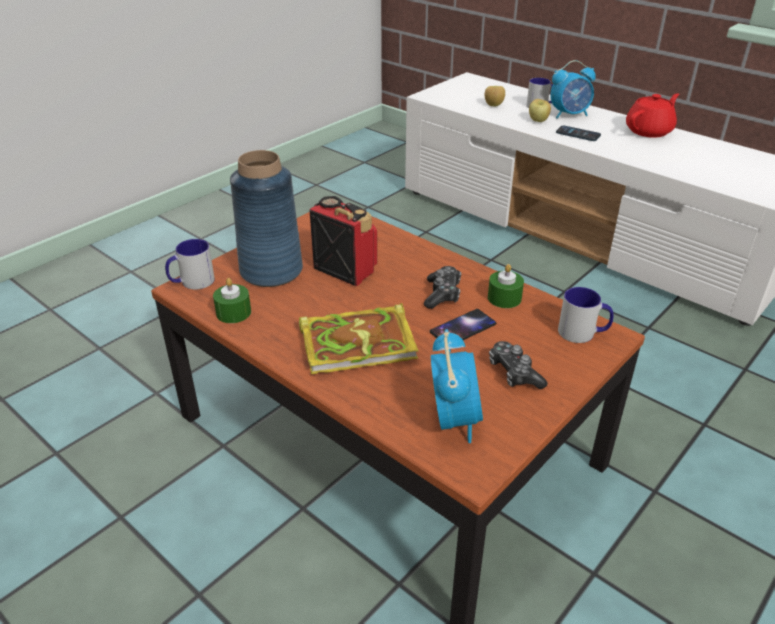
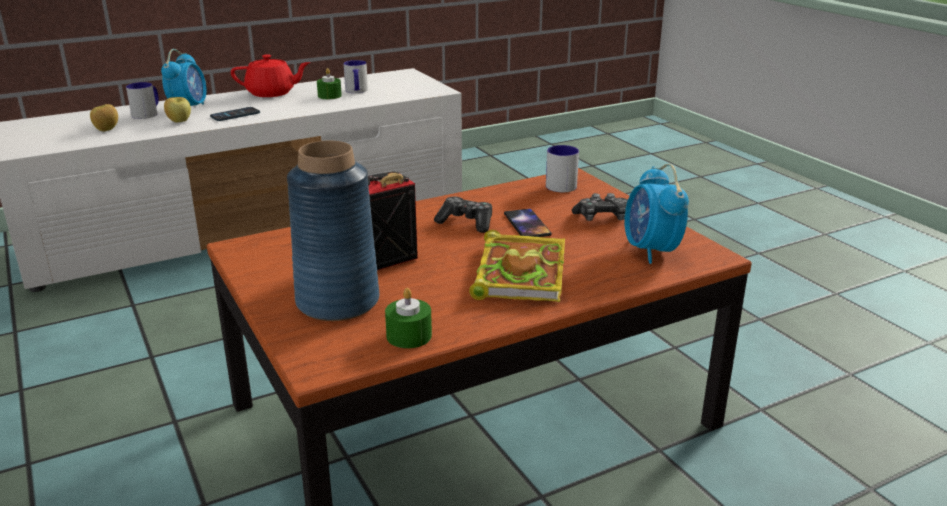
camera: 70 degrees left, 10 degrees down
mug [165,239,215,290] -> mug moved to [343,60,368,93]
alarm clock [431,329,483,443] -> alarm clock turned 120 degrees counterclockwise [624,164,689,264]
green candle [488,264,524,308] -> green candle moved to [317,68,342,99]
red teapot [626,93,679,138] -> red teapot turned 105 degrees clockwise [231,54,310,97]

